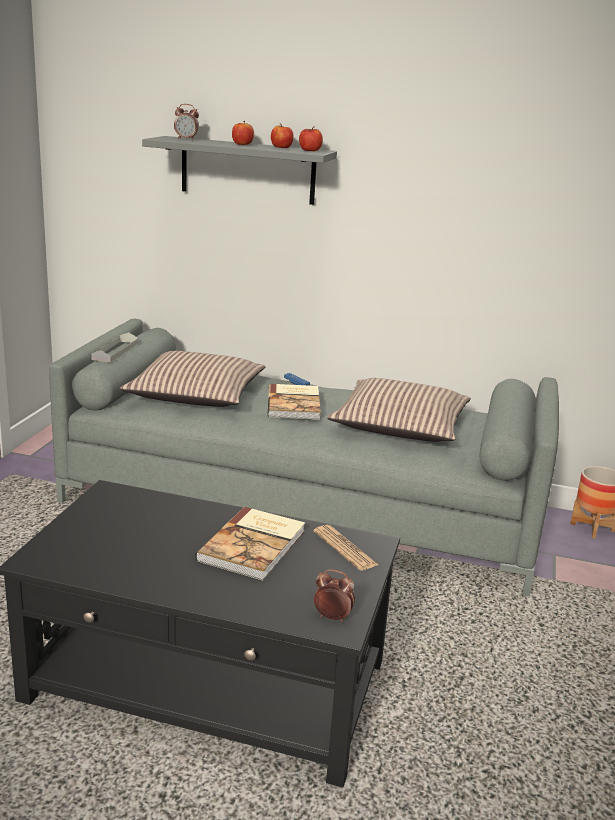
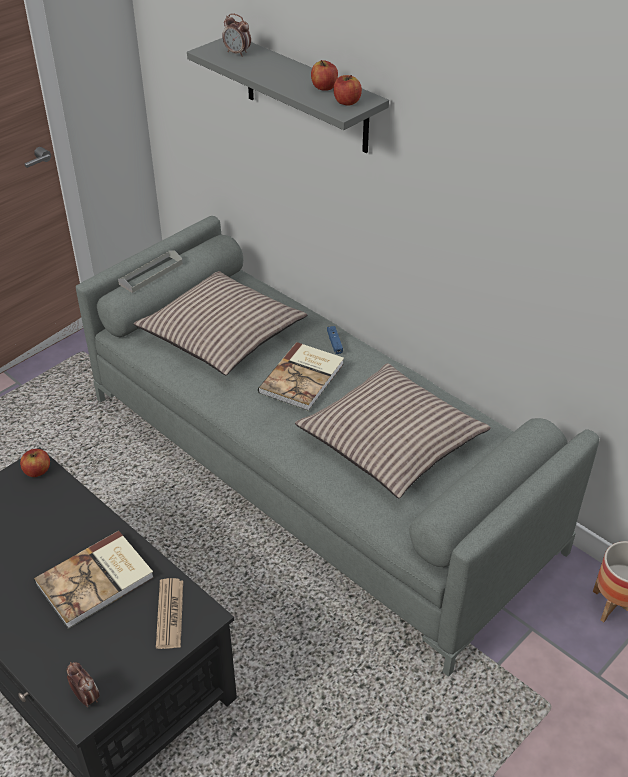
camera: 30 degrees right, 20 degrees up
apple [232,121,254,145] -> apple moved to [20,449,50,477]

